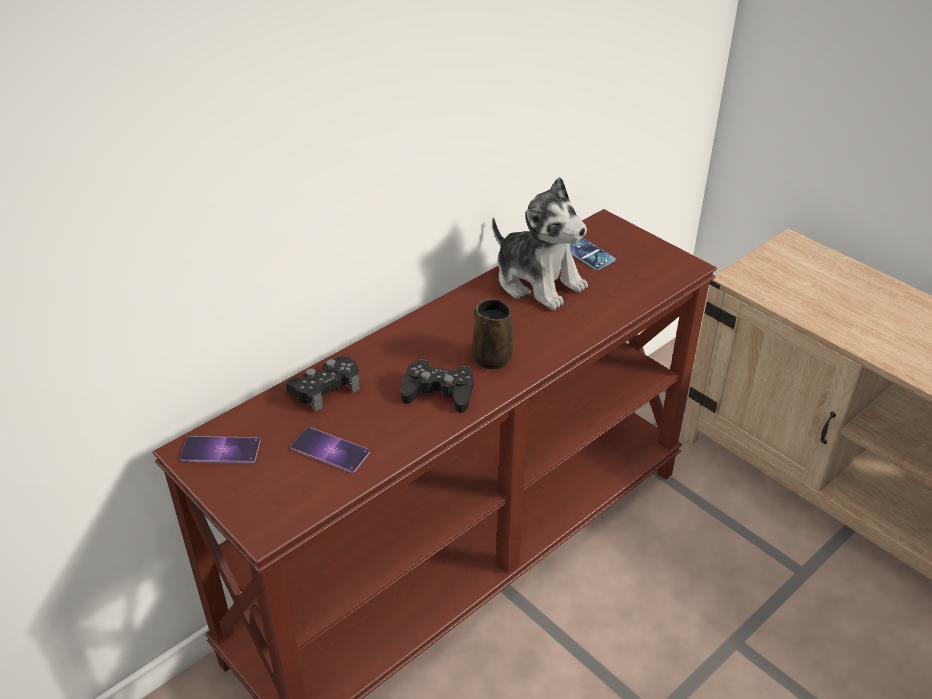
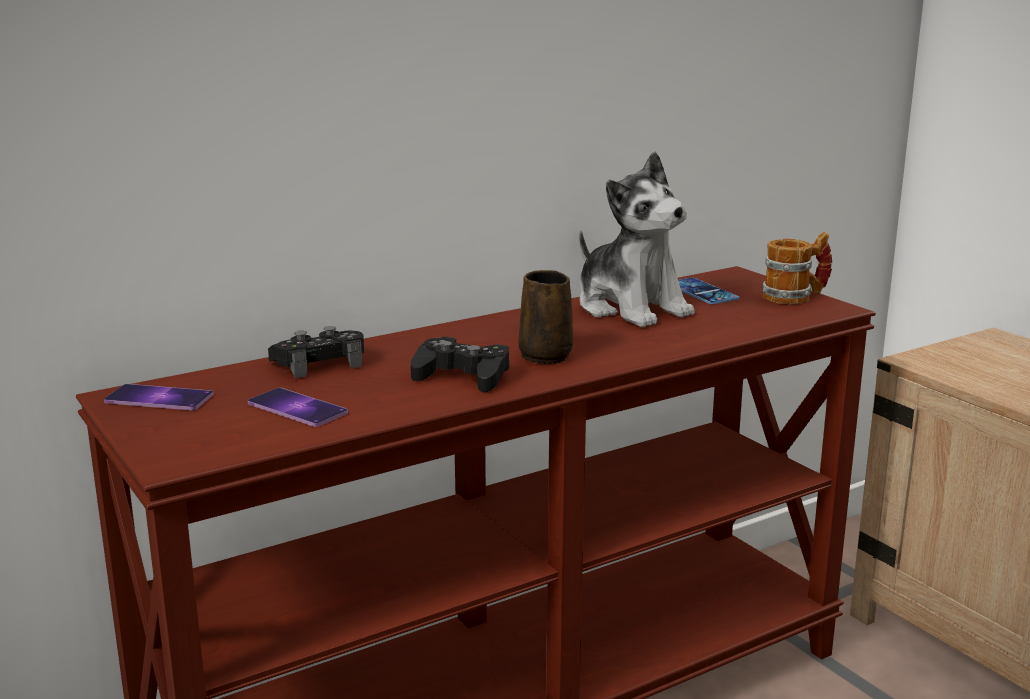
camera: 10 degrees right, 20 degrees down
none -> mug [762,232,832,305]

